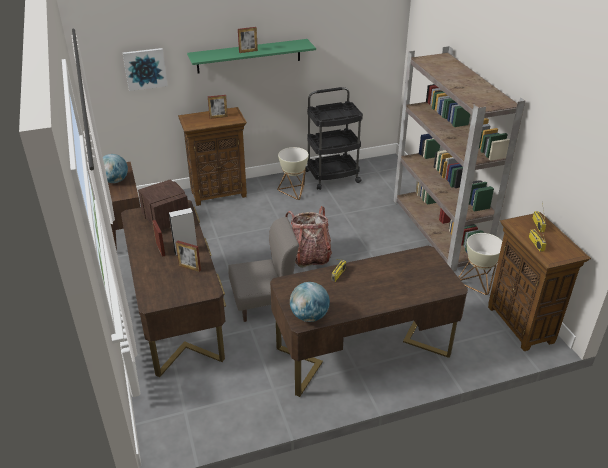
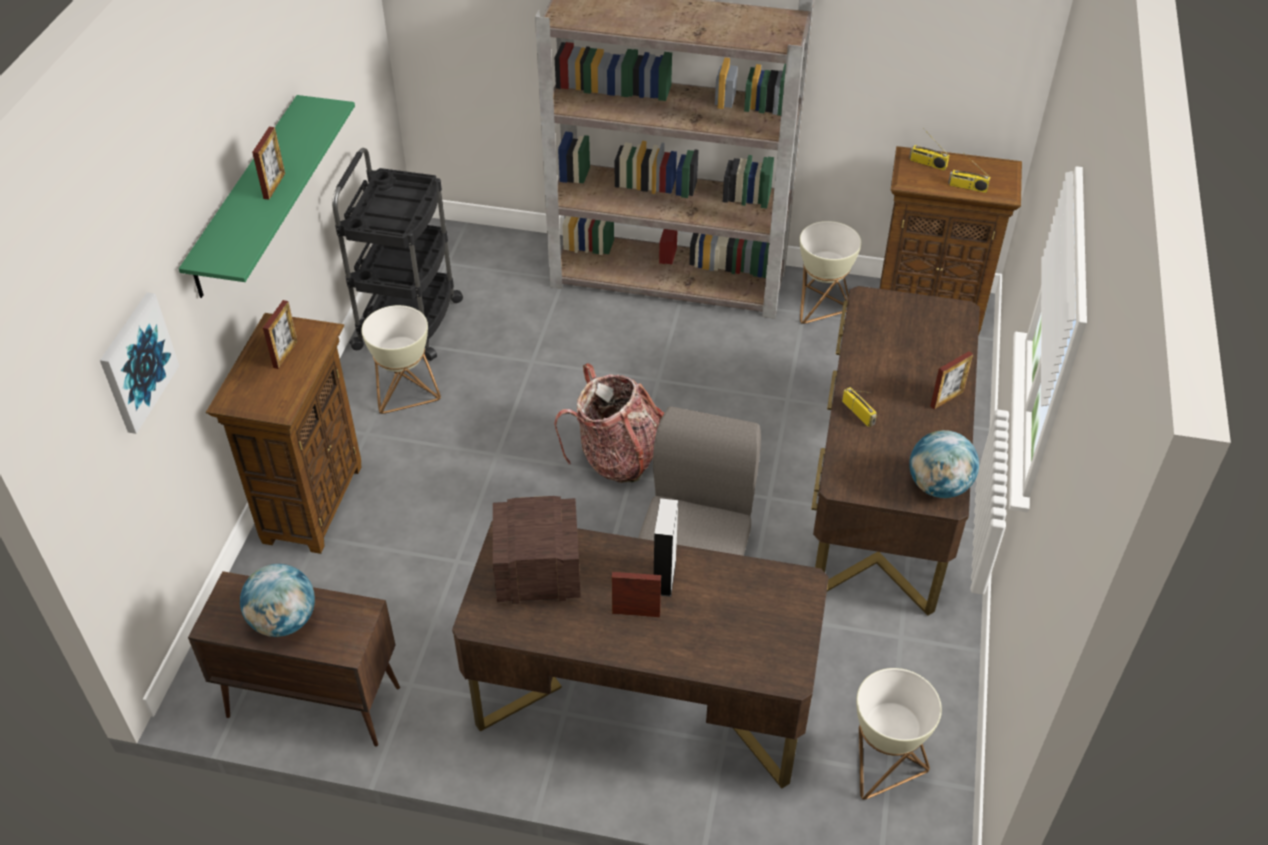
camera: 60 degrees left, 10 degrees up
picture frame [176,240,201,272] -> picture frame moved to [930,351,973,410]
none -> planter [856,668,942,800]

